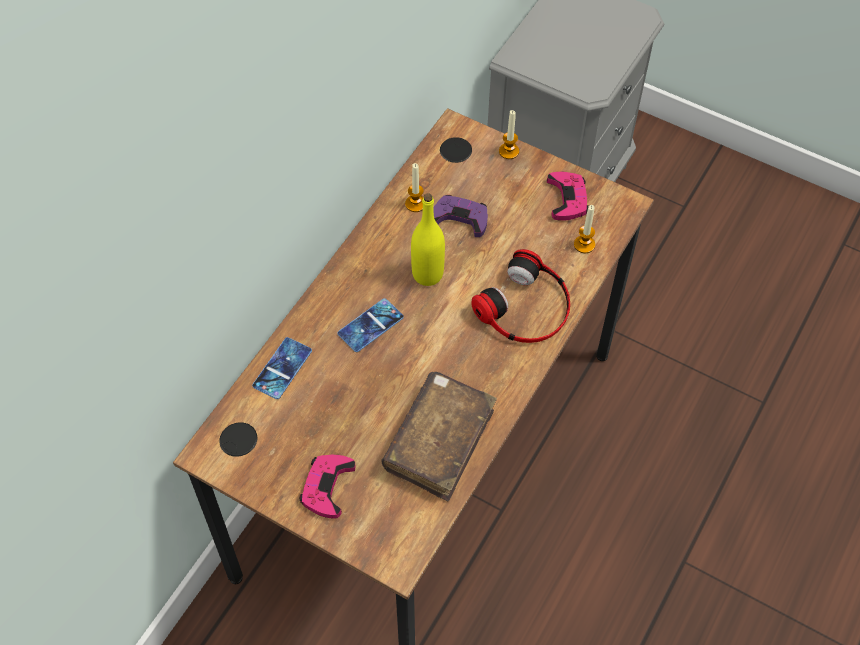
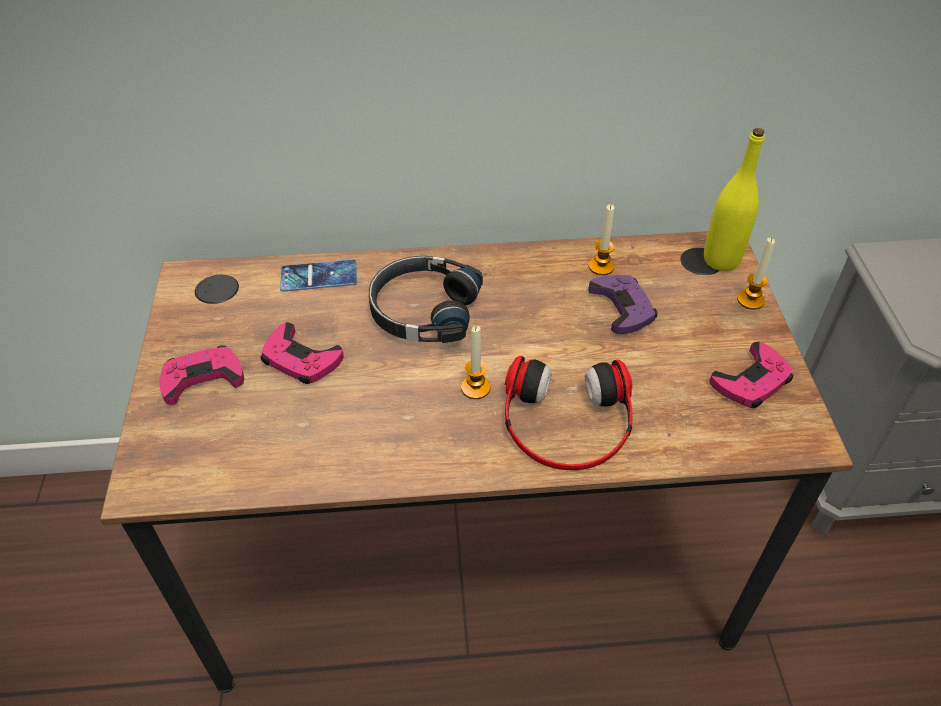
camera: 55 degrees right, 10 degrees down
phone [338,298,404,352] -> black headphones [369,256,483,343]
brown book [382,372,497,501] -> none
yellow bottle [411,193,445,286] -> yellow bottle moved to [704,128,765,271]
candle [574,205,595,253] -> candle moved to [461,326,491,399]
none -> pink game controller [260,322,344,384]

